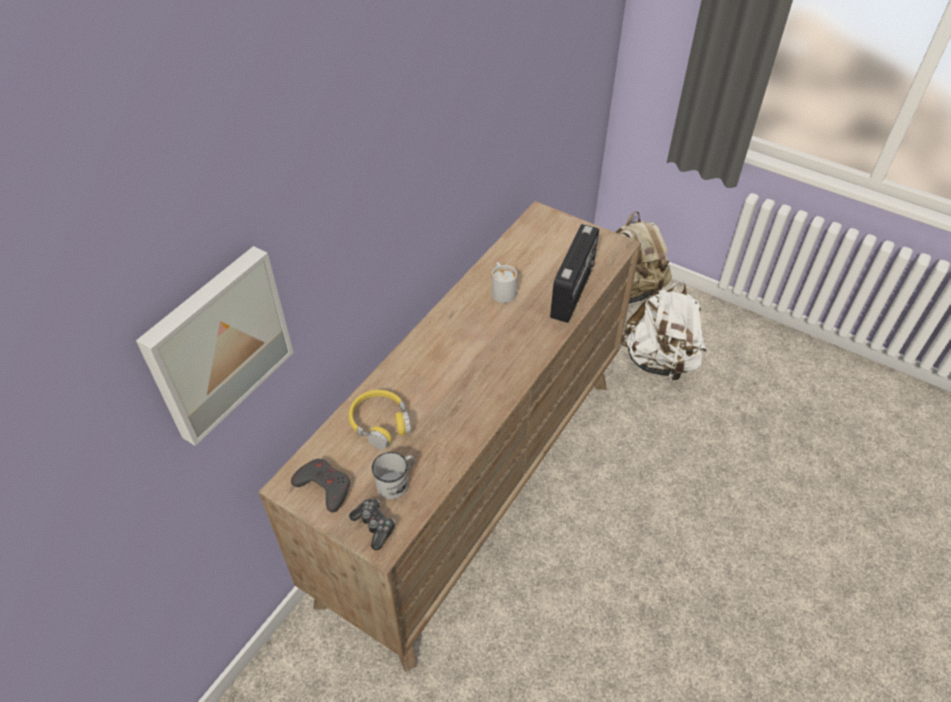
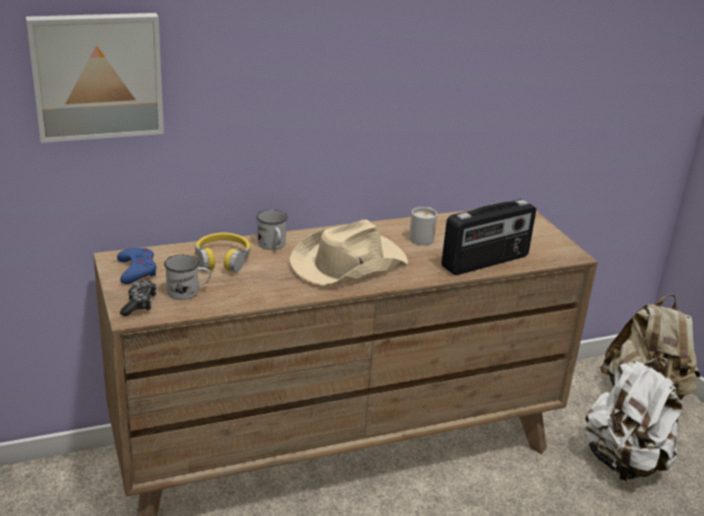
camera: 35 degrees right, 20 degrees down
grey game controller [291,459,350,512] -> blue game controller [117,248,156,284]
none -> white mug [257,210,288,250]
none -> beige hat [289,220,408,285]

